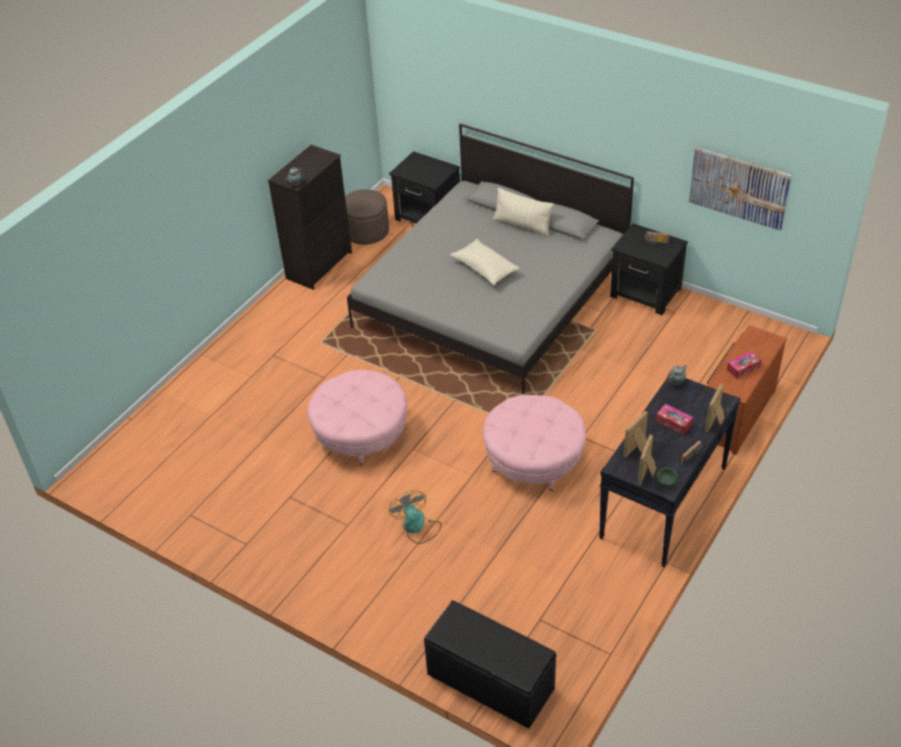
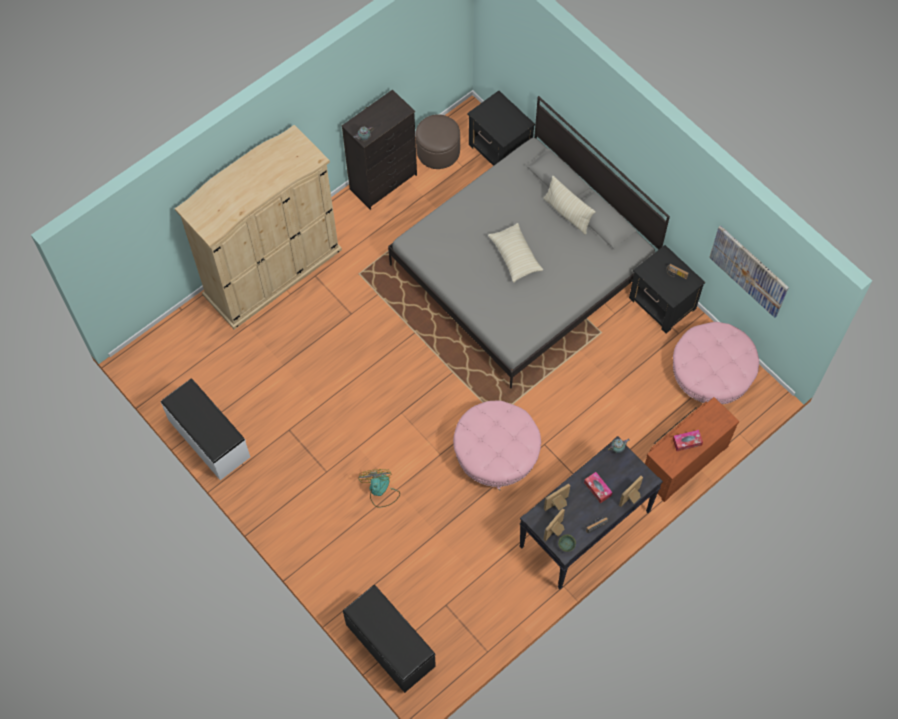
camera: 15 degrees right, 20 degrees up
pink ottoman [308,370,407,466] -> pink ottoman moved to [673,322,759,404]
none -> white bench [161,378,250,480]
none -> beige wardrobe [175,125,342,329]

